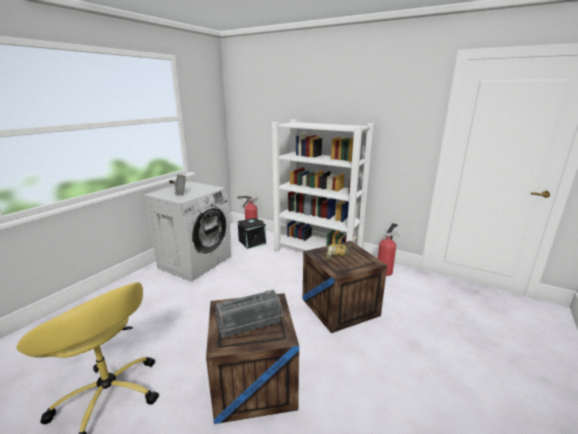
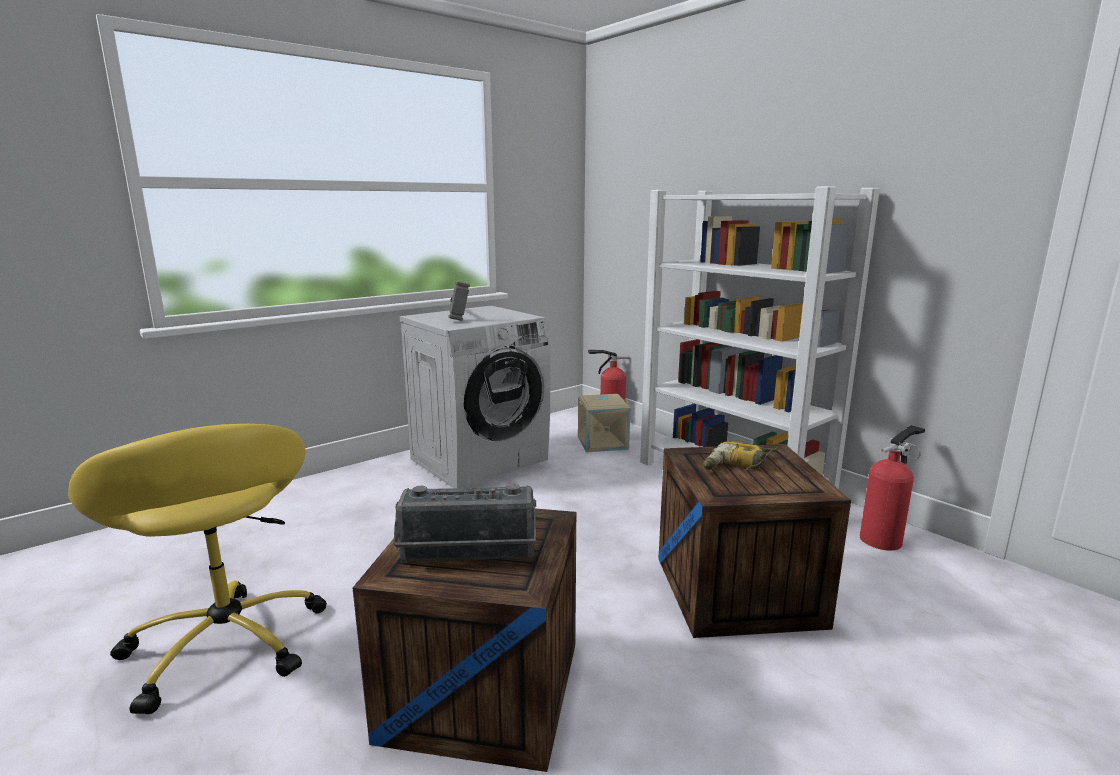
camera: 20 degrees right, 5 degrees down
black storage box [238,218,266,249] -> beige storage box [578,394,630,452]

